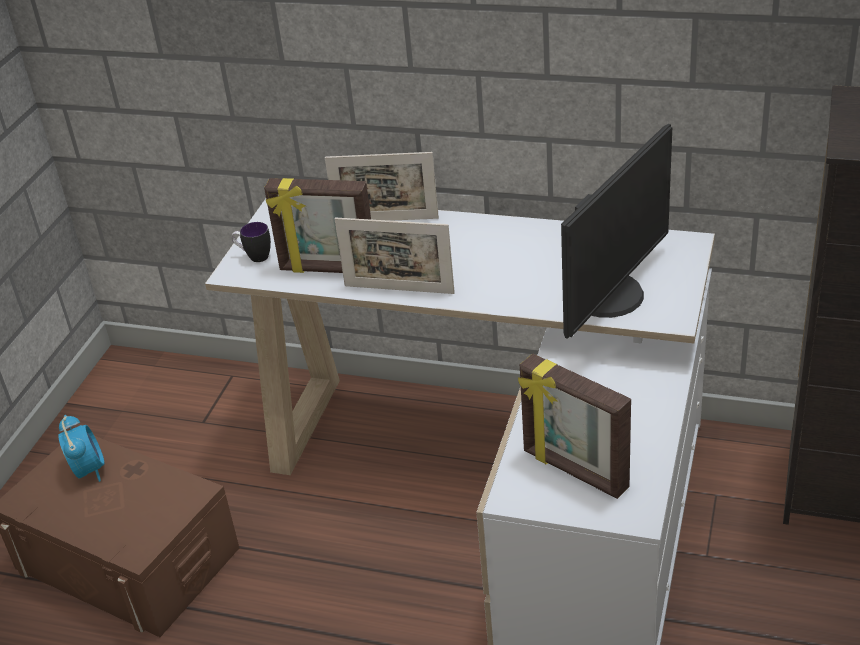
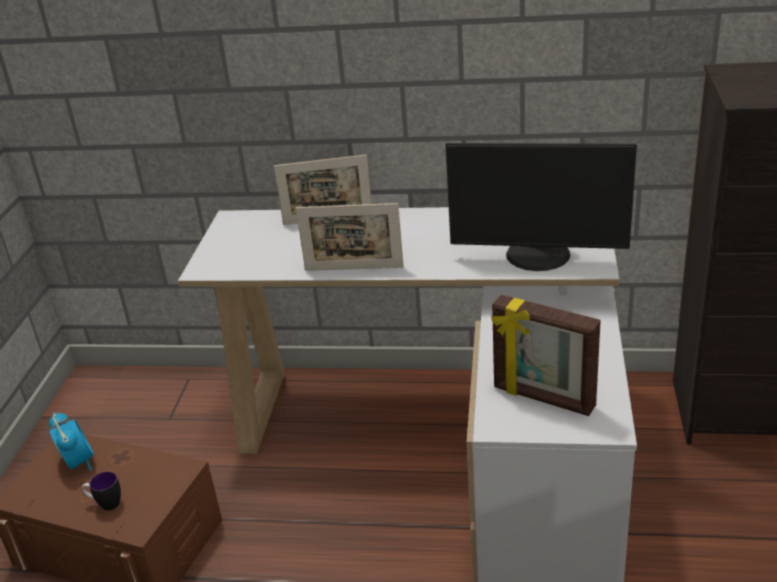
camera: 10 degrees left, 5 degrees down
mug [231,222,271,262] -> mug moved to [81,472,121,511]
picture frame [264,178,371,273] -> none
monitor [561,124,672,339] -> monitor turned 75 degrees clockwise [446,143,637,271]

